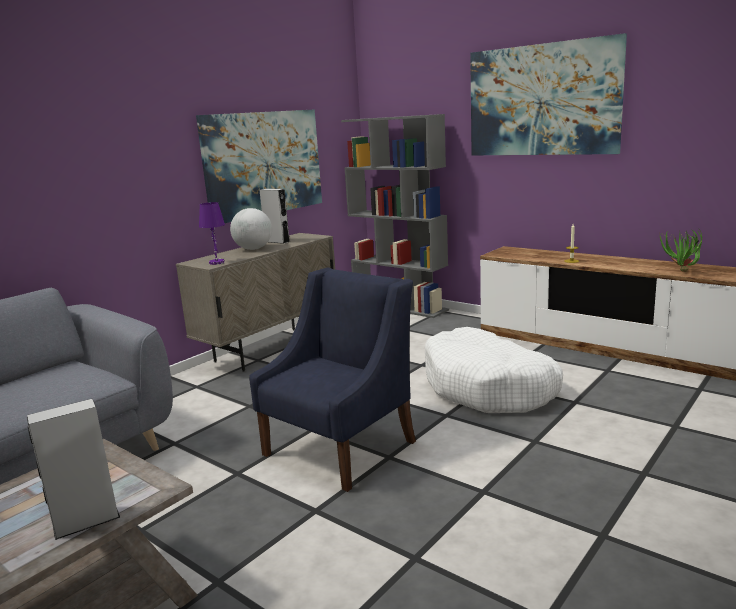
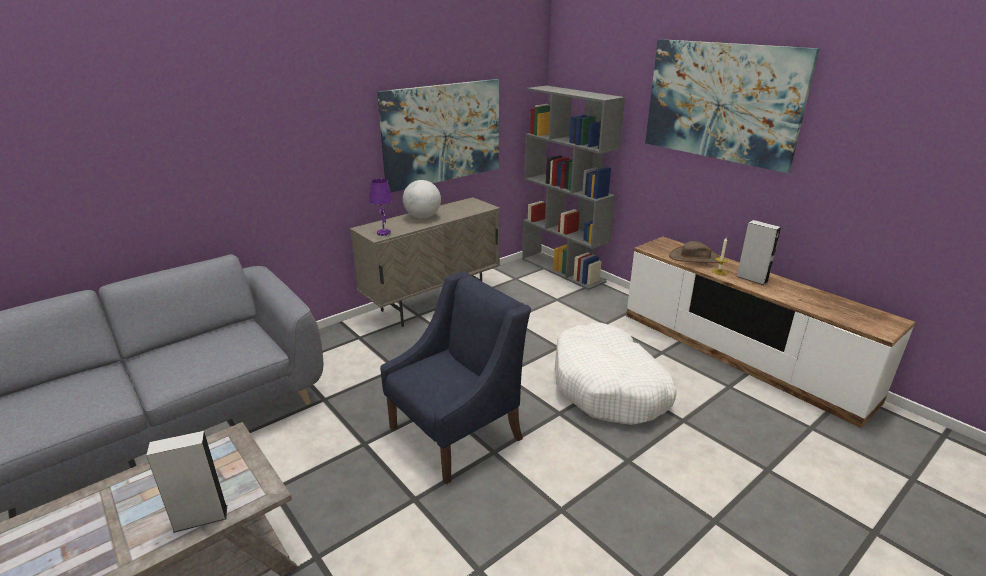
camera: 10 degrees right, 10 degrees up
grey speaker [259,189,290,244] -> grey speaker moved to [736,220,781,285]
potted plant [660,226,703,272] -> none
none -> brown hat [669,241,720,263]

